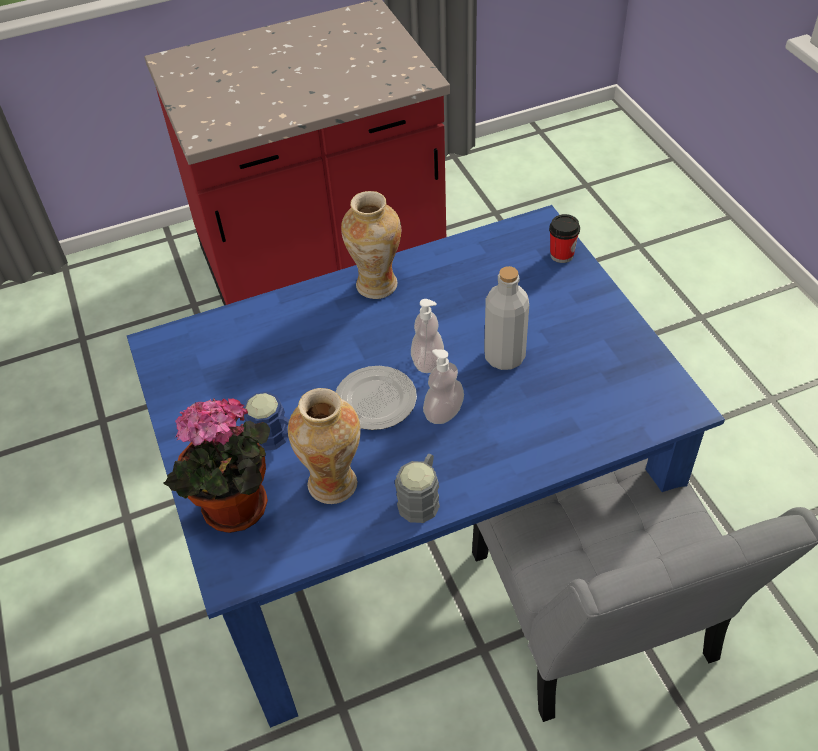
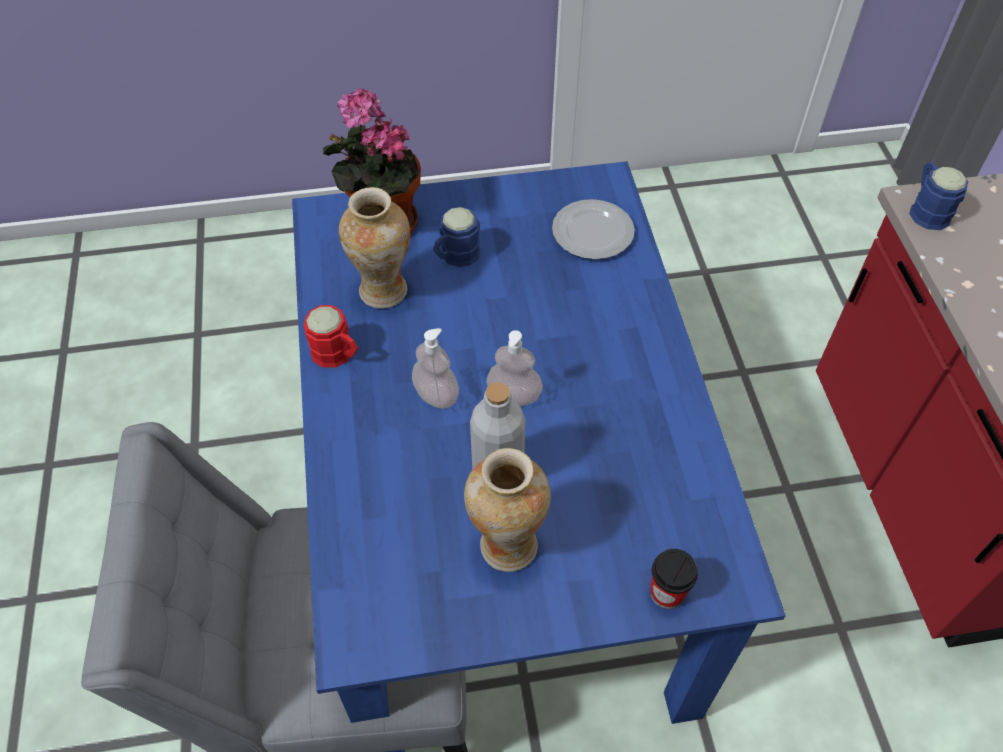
camera: 100 degrees right, 5 degrees up
plate [336,366,417,430] -> plate moved to [552,199,635,259]
vase [341,191,401,299] -> vase moved to [464,448,551,572]
grey mug [395,454,440,523] -> red mug [304,305,358,368]
none -> blue mug [909,162,968,230]

